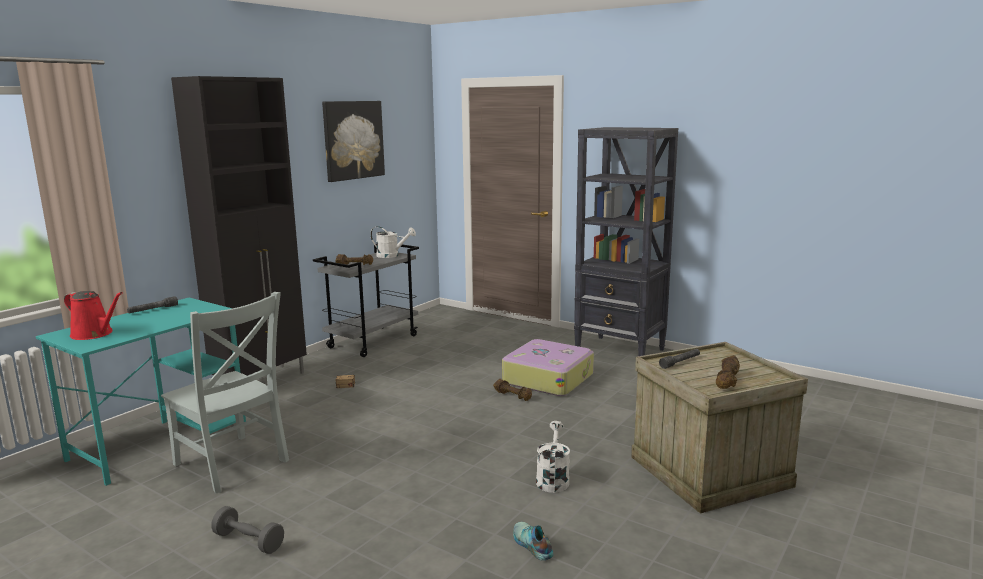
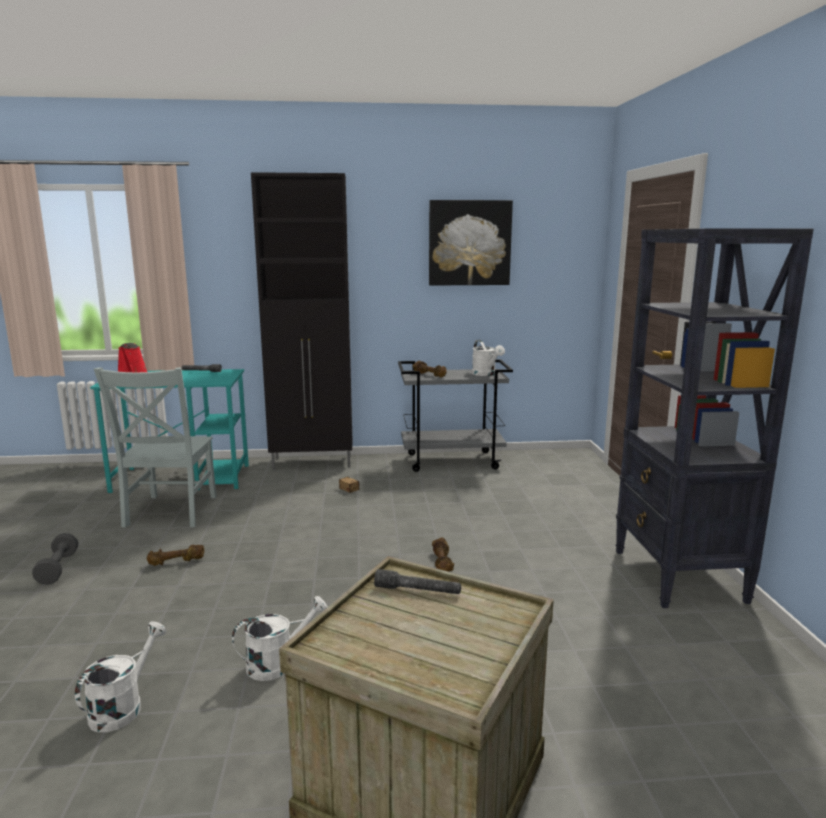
camera: 50 degrees right, 0 degrees up
suitcase [502,339,594,396] -> none
shoe [513,522,553,560] -> white watering can [75,622,166,732]
brown dumbbell [716,355,740,389] -> brown dumbbell moved to [147,545,204,566]

